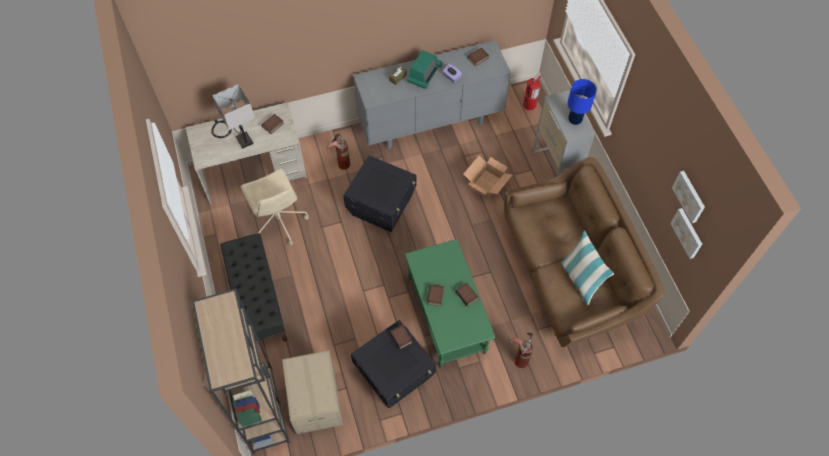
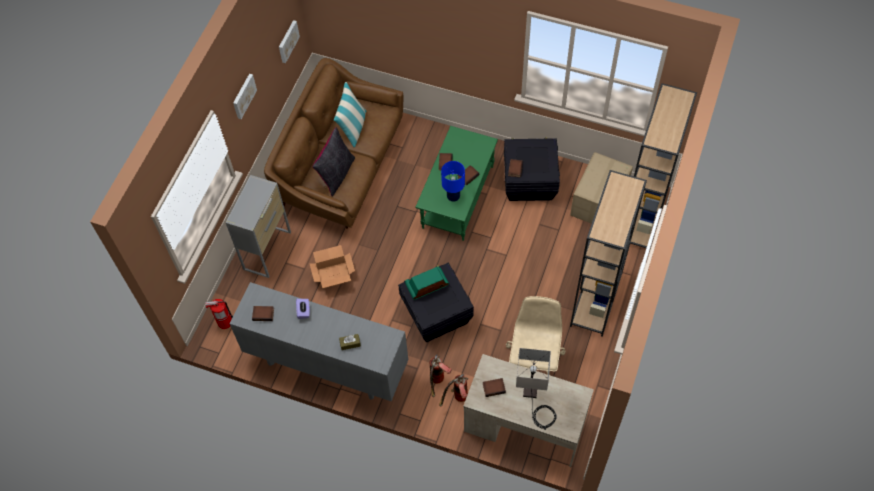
camera: 140 degrees left, 0 degrees up
black bench [220,233,287,341] -> bookcase [570,170,647,337]
radio [408,50,443,89] -> radio moved to [405,266,449,300]
fire extinguisher [510,332,533,368] -> fire extinguisher moved to [439,374,468,406]
blue table lamp [567,79,597,125] -> blue table lamp moved to [441,161,465,202]
picture [672,171,705,223] -> picture moved to [233,74,257,119]
none -> black pillow [313,127,355,197]

